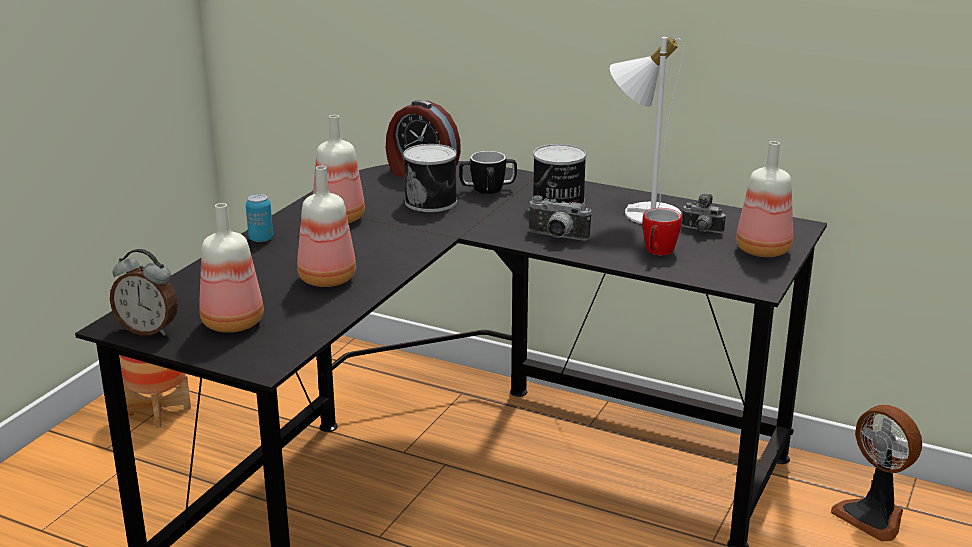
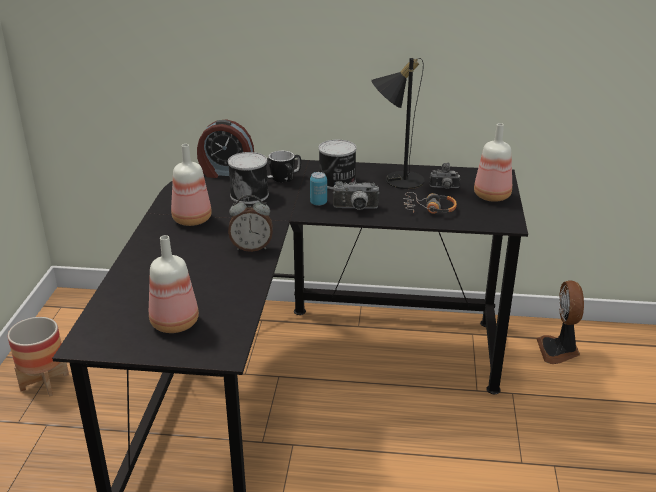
camera: 20 degrees left, 5 degrees up
alarm clock [110,249,178,336] -> alarm clock moved to [228,195,273,252]
can [246,194,273,242] -> can moved to [310,172,327,206]
bottle [297,166,356,287] -> none
white table lamp [610,37,684,224] -> black table lamp [371,58,424,189]
mug [642,208,682,255] -> headphones [403,192,457,214]
fan [831,405,922,542] -> fan turned 60 degrees clockwise [536,280,584,364]

